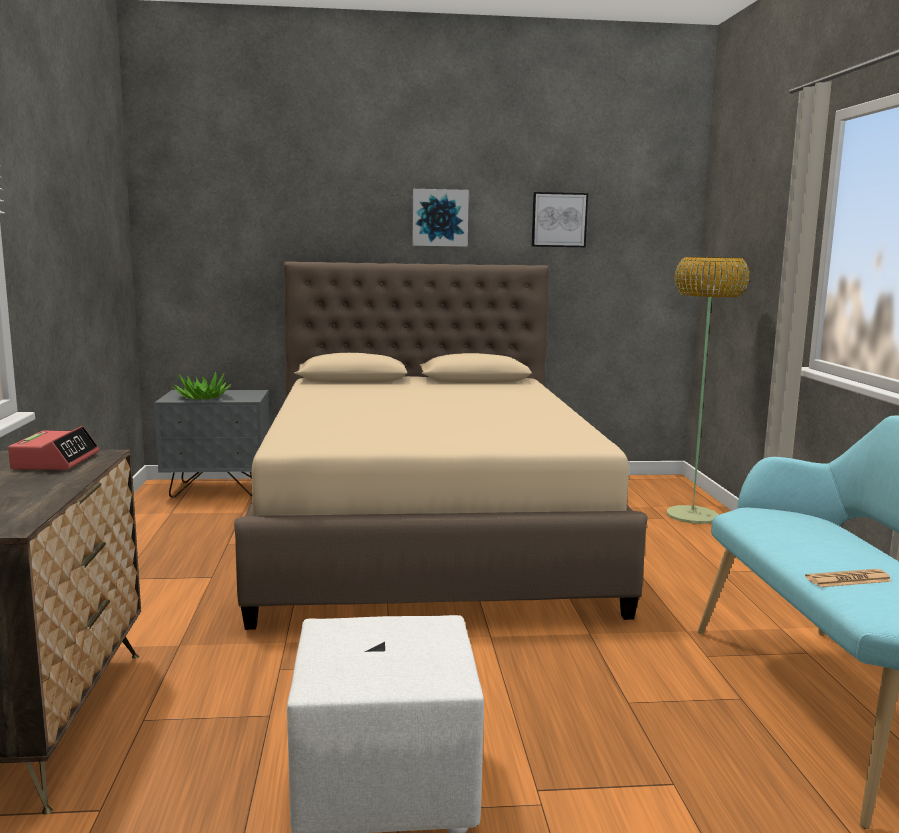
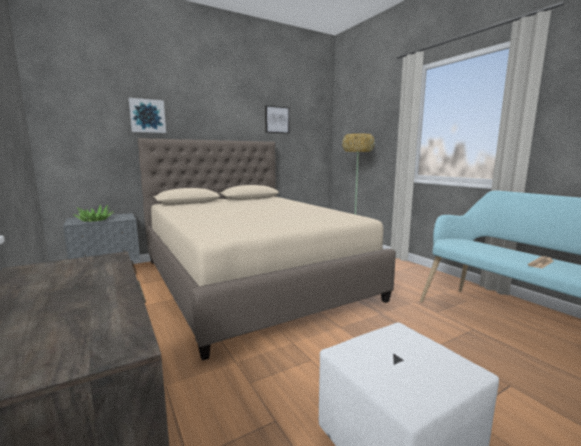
camera: 25 degrees left, 0 degrees up
alarm clock [8,426,99,470] -> none
picture [413,189,469,247] -> picture moved to [129,98,166,133]

